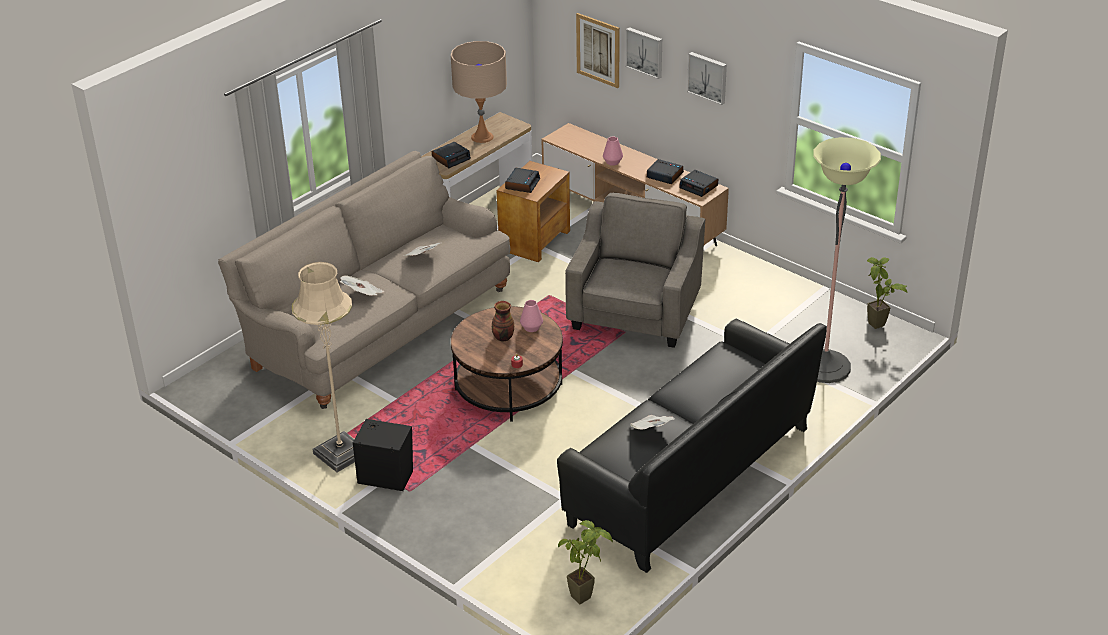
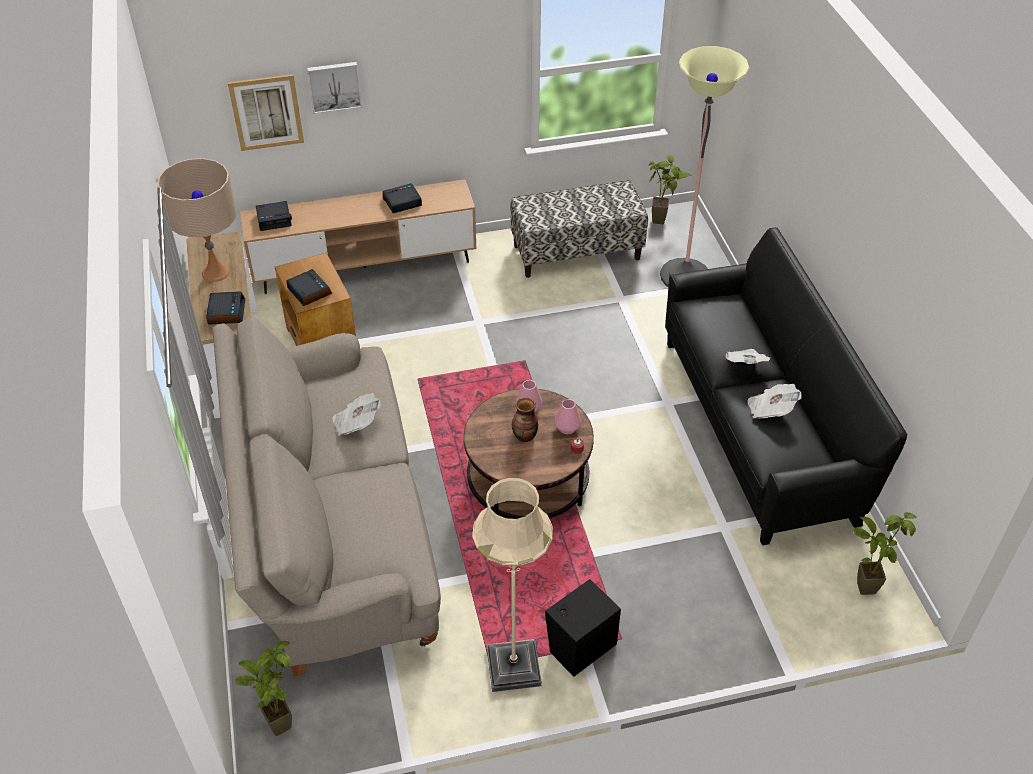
camera: 55 degrees left, 10 degrees up
newspaper [340,275,384,296] -> newspaper moved to [726,349,770,364]
grey armchair [565,193,705,348] -> none
pink vase [603,137,623,166] -> pink vase moved to [554,399,581,434]
alarm clock [679,170,718,197] -> alarm clock moved to [256,201,292,231]
picture [687,52,727,105] -> none
none -> potted plant [235,641,292,736]
none -> bench [510,180,648,278]

